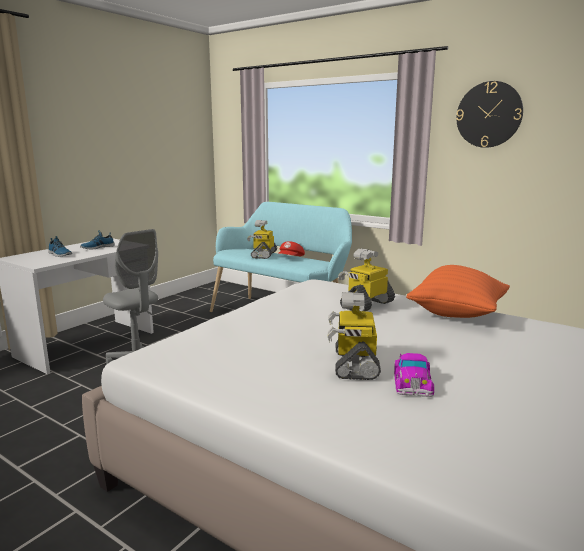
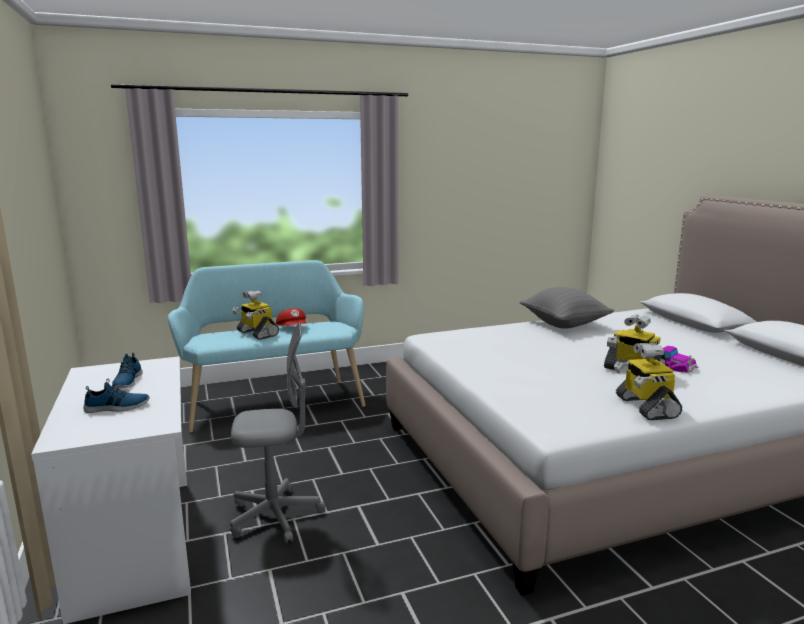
camera: 55 degrees left, 0 degrees up
toy robot [338,248,395,311] -> toy robot moved to [614,343,682,421]
orange pillow [406,265,510,318] -> grey pillow [520,287,614,329]
wall clock [456,81,523,148] -> none

